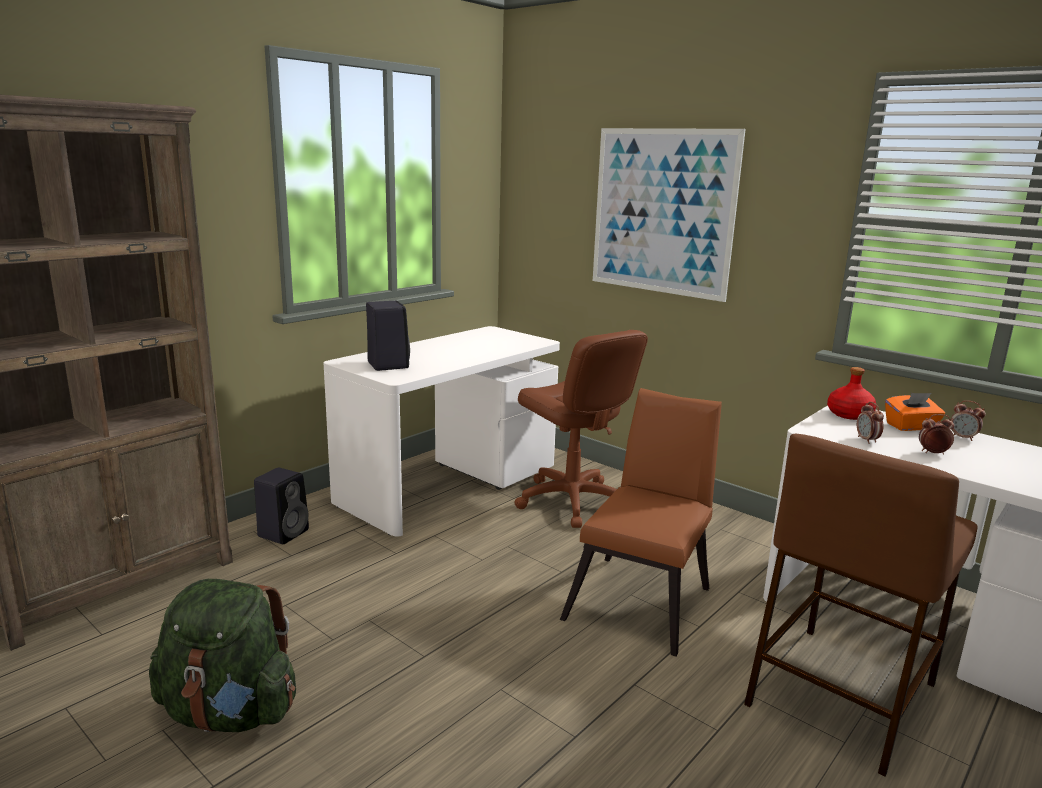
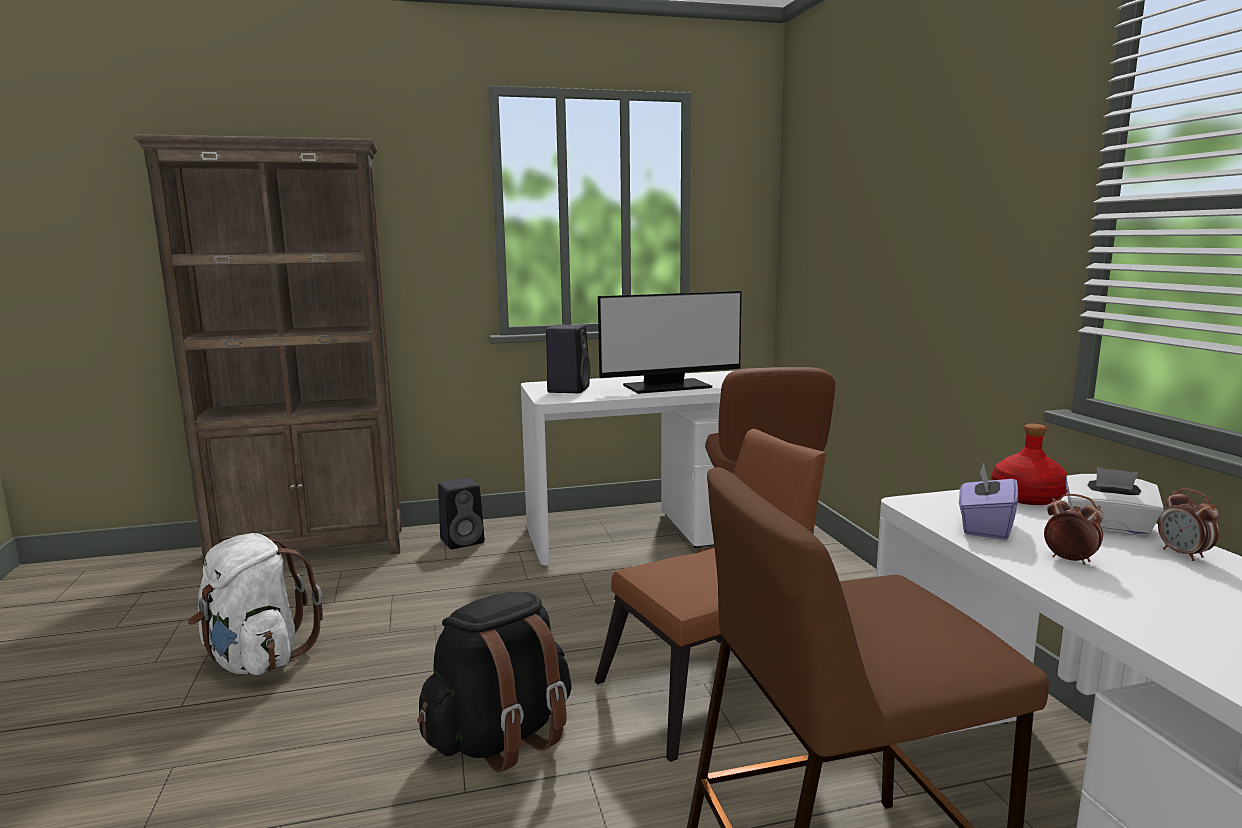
camera: 35 degrees right, 5 degrees down
green backpack [149,579,296,732] -> white backpack [188,533,323,675]
picture [593,128,746,302] -> none
alarm clock [857,402,884,444] -> purple tissue box [959,463,1018,540]
orange tissue box [885,393,945,431] -> white tissue box [1065,467,1164,536]
none -> black backpack [417,592,572,773]
none -> monitor [598,291,742,394]

